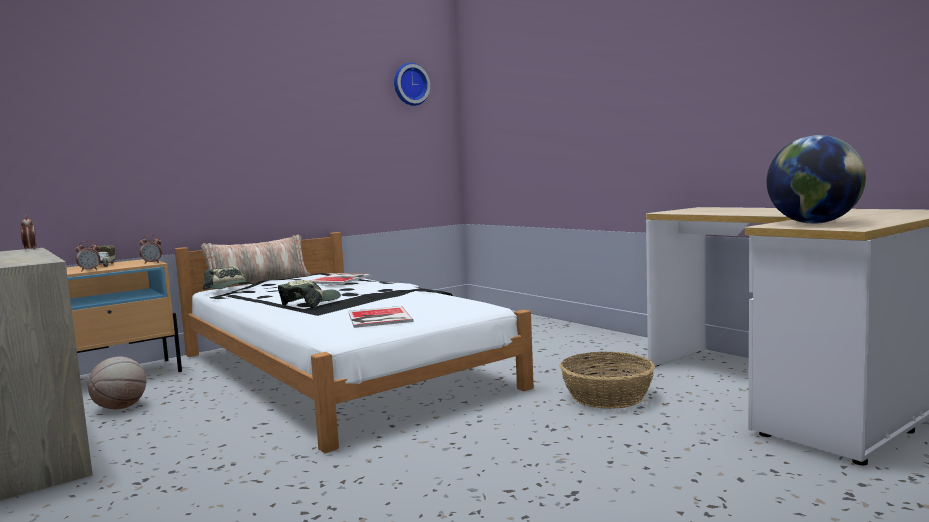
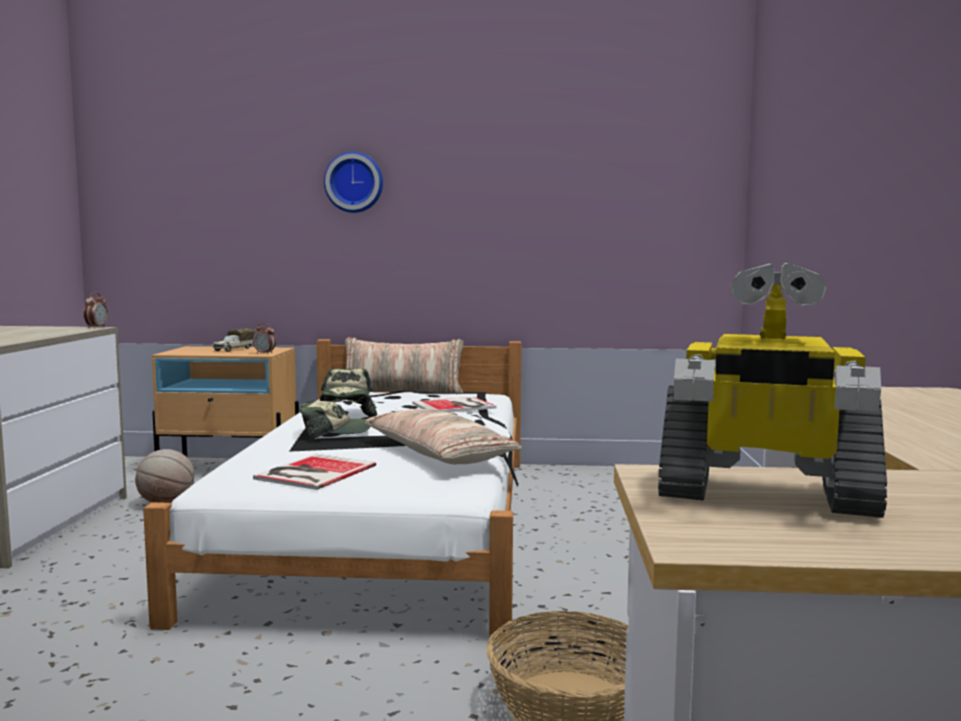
camera: 40 degrees right, 0 degrees up
alarm clock [75,241,100,271] -> none
wall clock [394,63,430,106] -> wall clock moved to [324,152,383,213]
globe [767,135,866,224] -> toy robot [658,263,887,518]
none -> cap [320,387,377,417]
none -> pillow [365,409,522,465]

